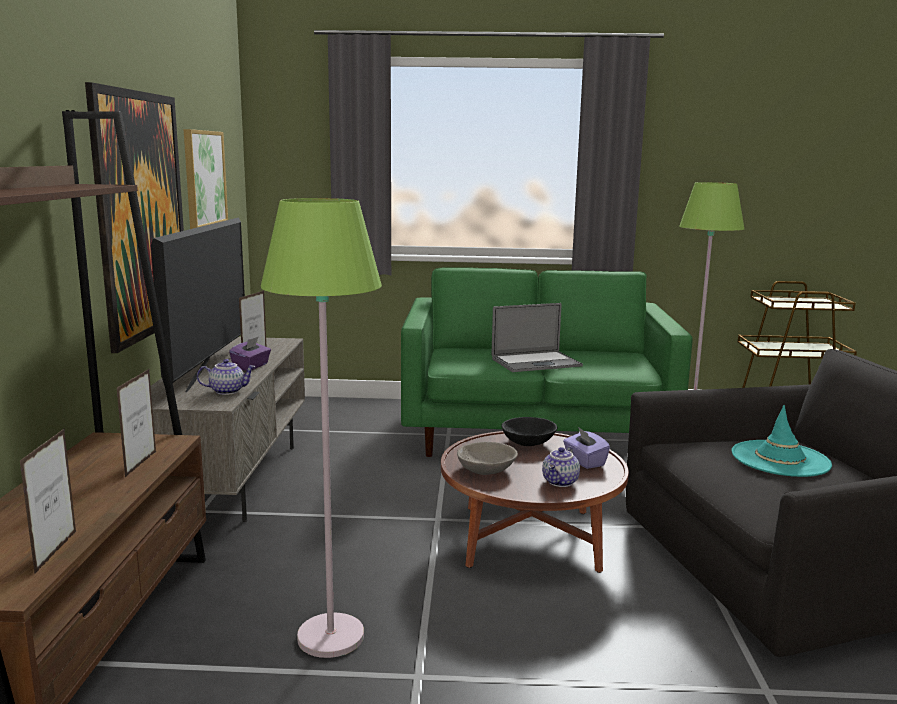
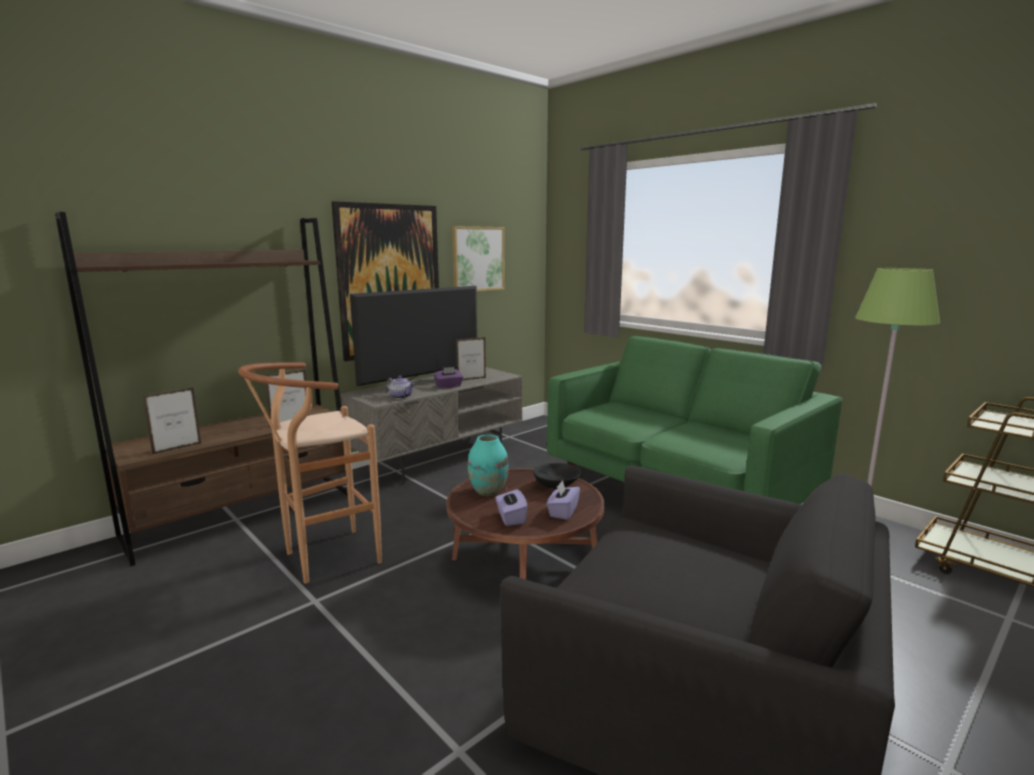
camera: 45 degrees right, 0 degrees up
green floor lamp [261,198,382,658] -> brown stool [238,362,382,584]
grey bowl [457,442,518,475] -> turquoise vase [468,435,508,496]
laptop [492,303,583,372] -> none
teapot [542,446,580,487] -> purple tissue box [495,488,528,526]
turquoise hat [732,405,832,477] -> none

